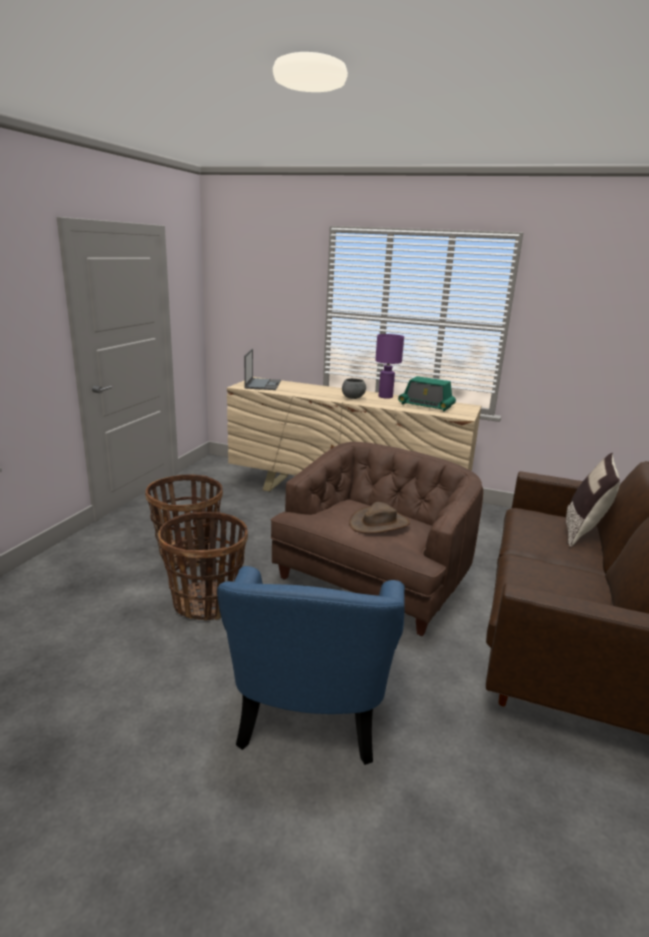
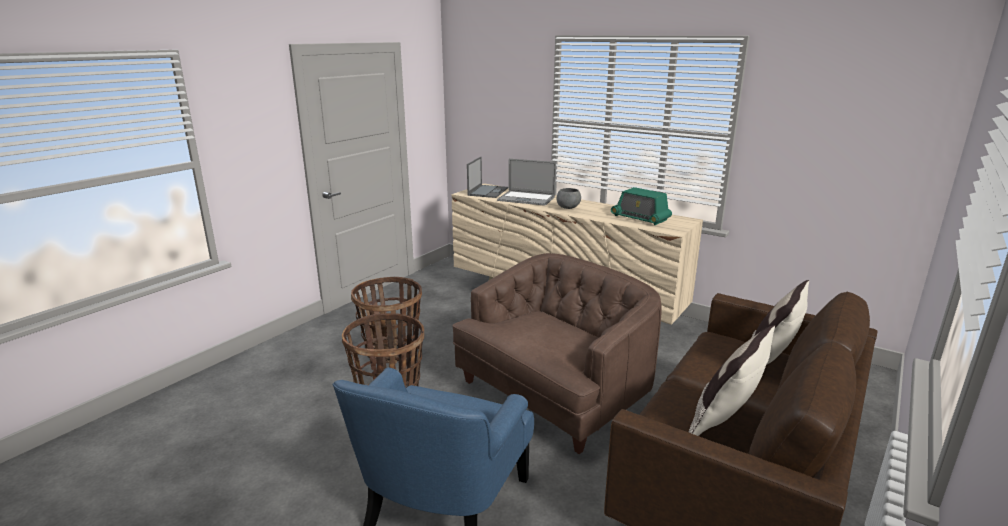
camera: 15 degrees right, 0 degrees up
brown hat [349,502,410,534] -> none
purple table lamp [375,334,404,399] -> none
none -> laptop [497,158,556,206]
none -> pillow [689,325,775,436]

